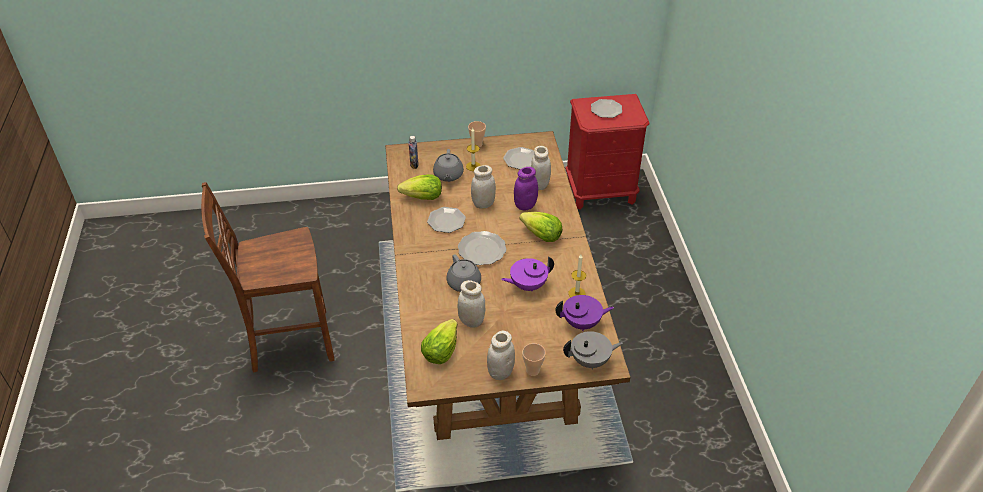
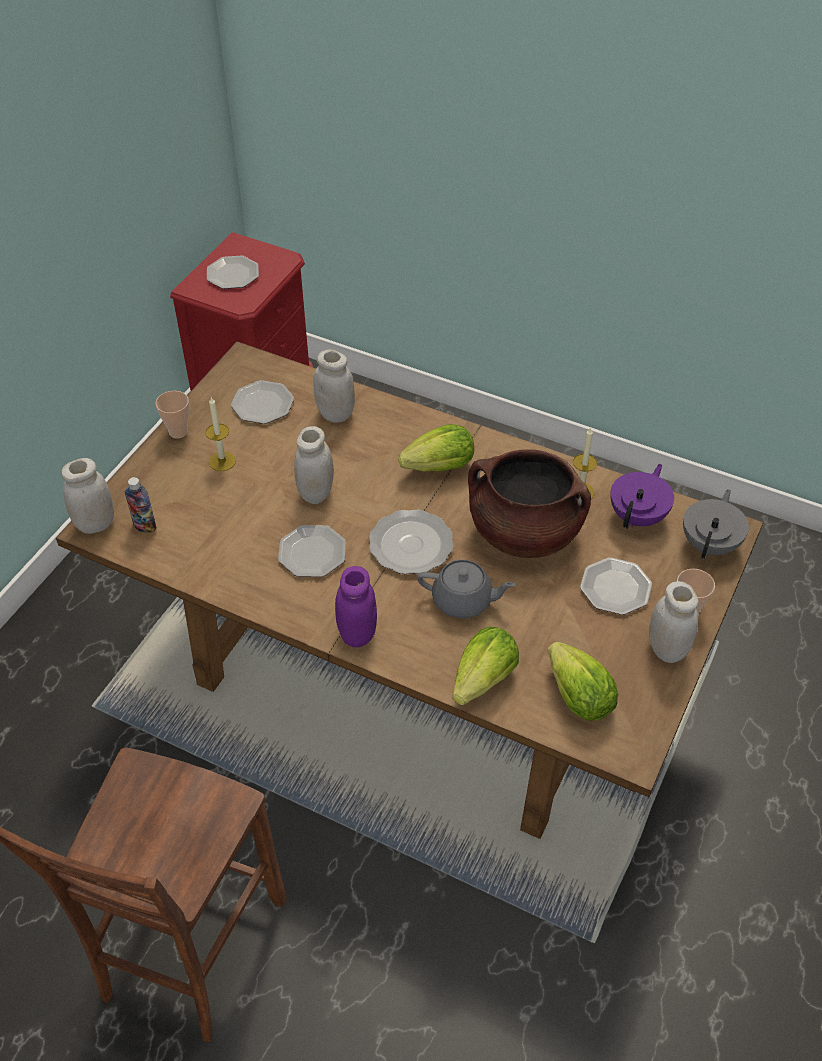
camera: 55 degrees left, 5 degrees up
lettuce [397,174,442,200] -> lettuce moved to [453,627,519,705]
grey teapot [433,149,464,182] -> none
white jar [458,280,485,328] -> white jar moved to [61,458,114,534]
purple teapot [501,256,554,292] -> brown cooking pot [468,449,591,558]
purple jar [514,167,538,211] -> purple jar moved to [335,566,377,647]
none -> plate [580,557,652,615]

